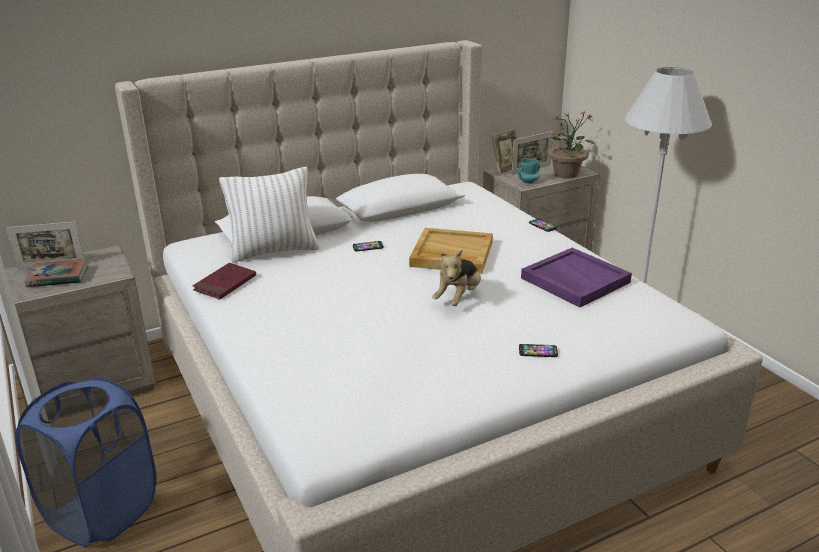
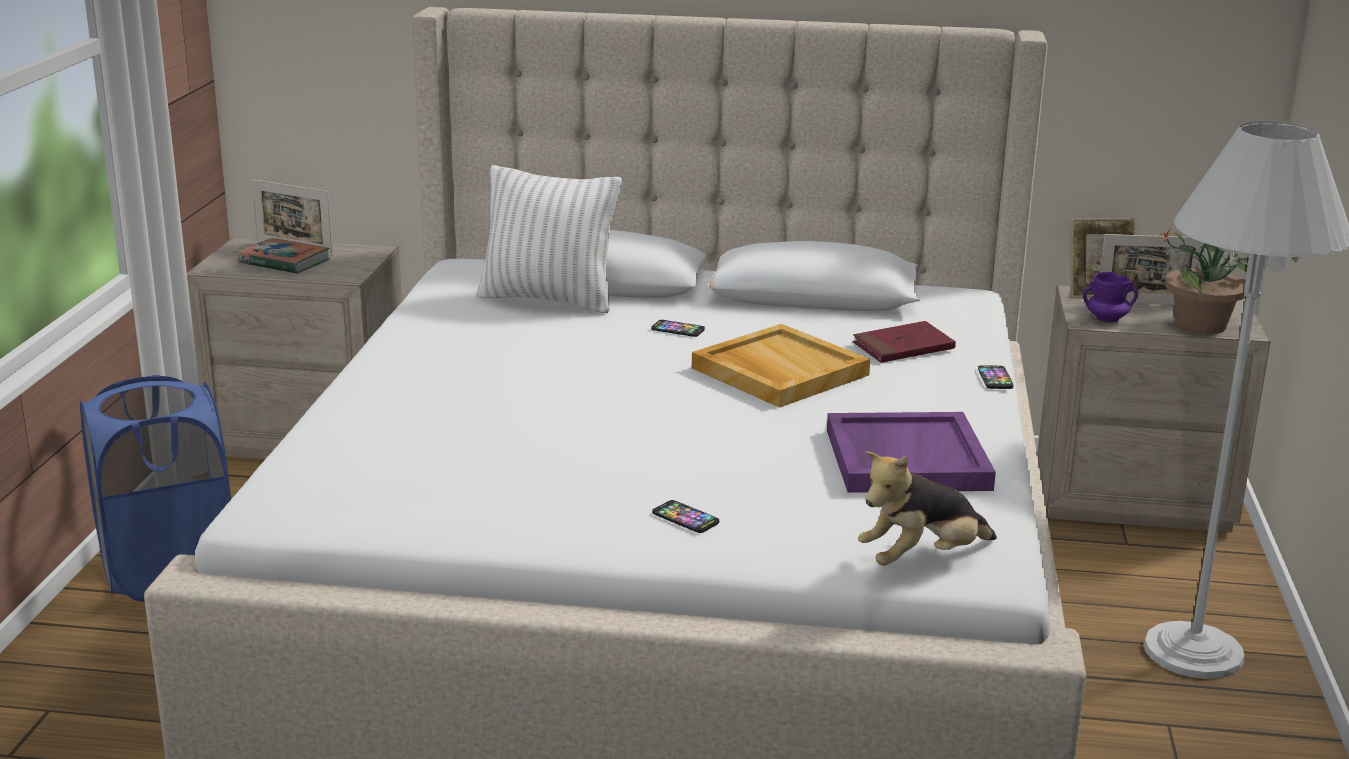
camera: 35 degrees right, 5 degrees down
red book [193,263,256,299] -> red book moved to [853,321,956,363]
plush toy [432,250,481,306] -> plush toy moved to [858,451,997,566]
turquoise mug [518,158,540,184] -> purple mug [1083,272,1138,322]

